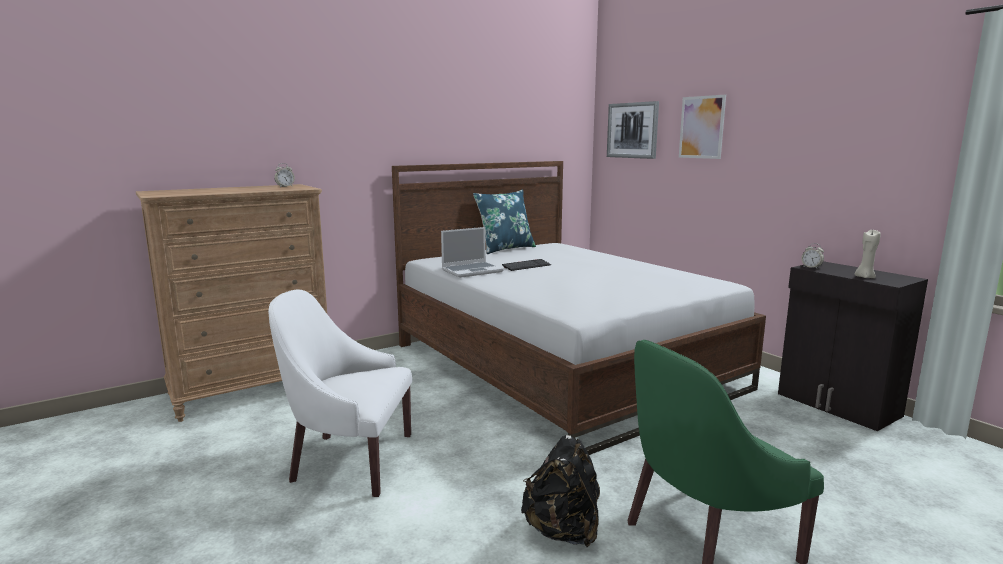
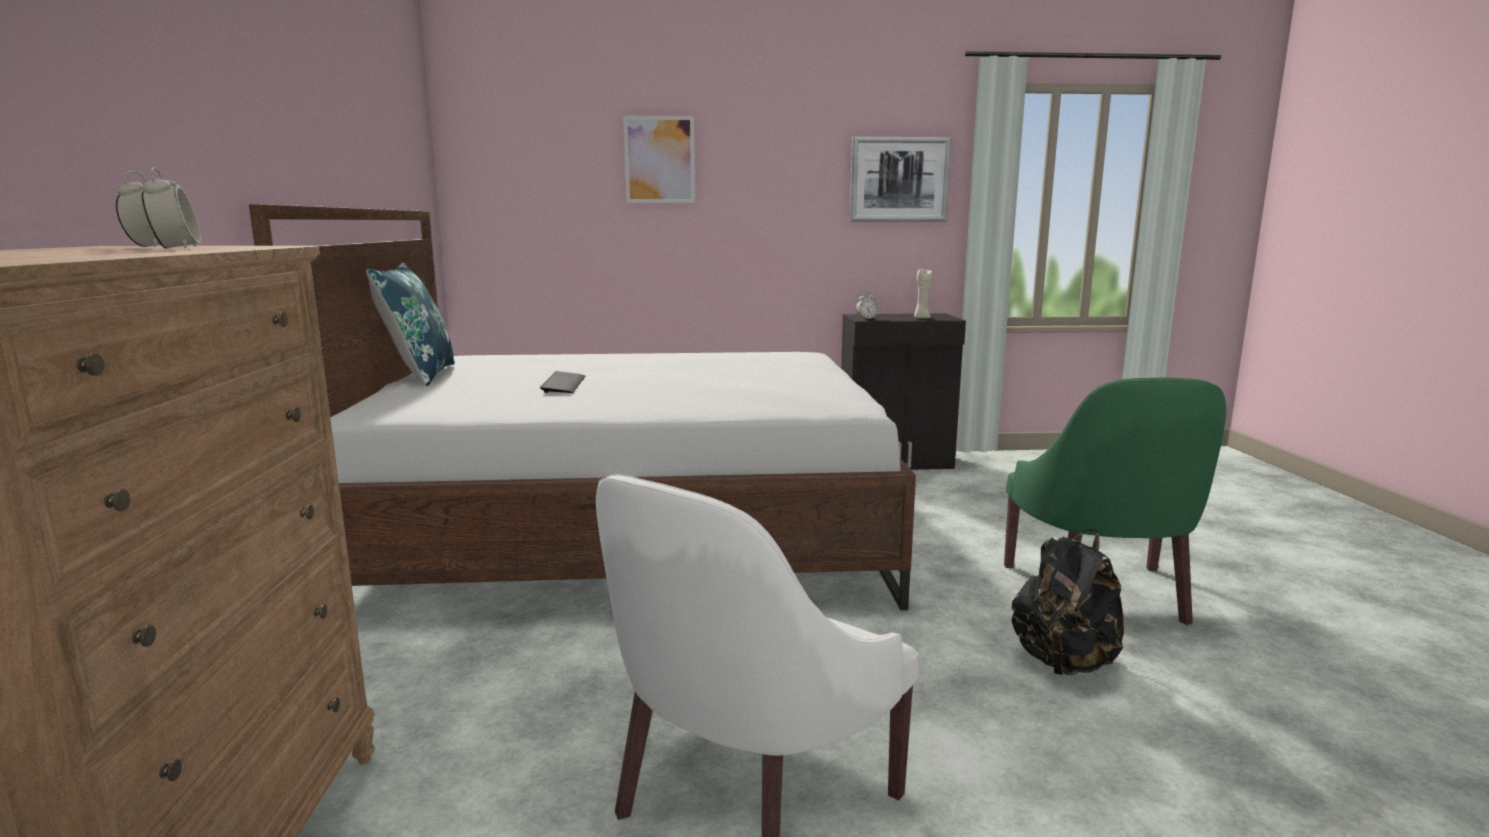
camera: 60 degrees left, 0 degrees up
laptop [441,227,504,278] -> none
picture [607,101,659,159] -> picture moved to [850,136,952,222]
none -> alarm clock [142,167,201,248]

